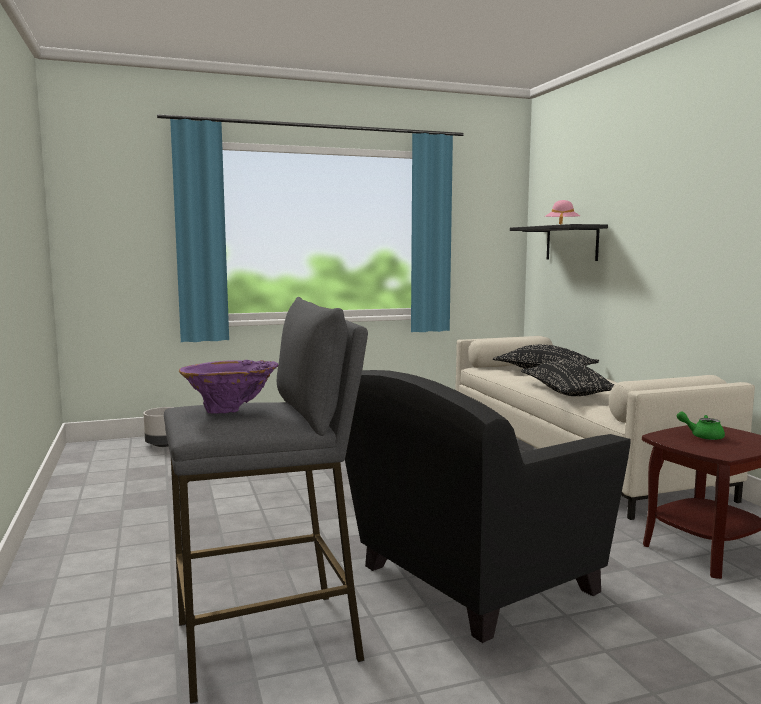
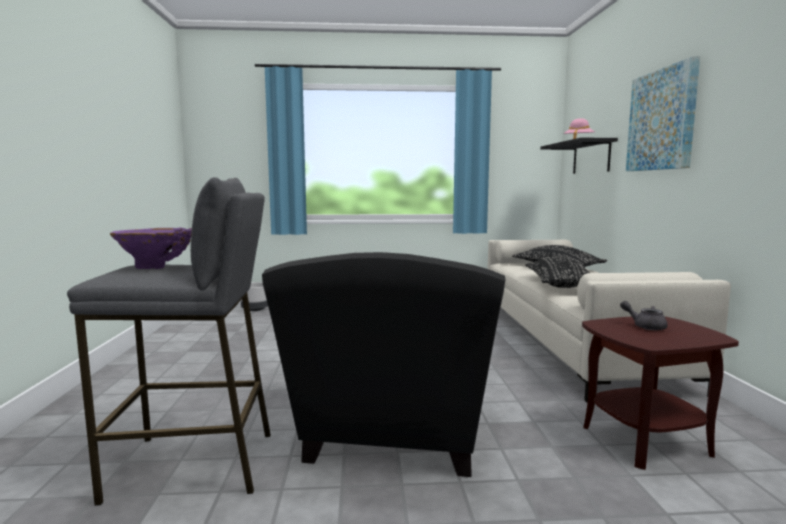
camera: 15 degrees right, 0 degrees up
black armchair [345,370,631,643] -> black armchair turned 60 degrees counterclockwise [262,252,506,477]
green teapot [677,412,725,440] -> grey teapot [620,301,668,330]
none -> picture [626,56,700,171]

